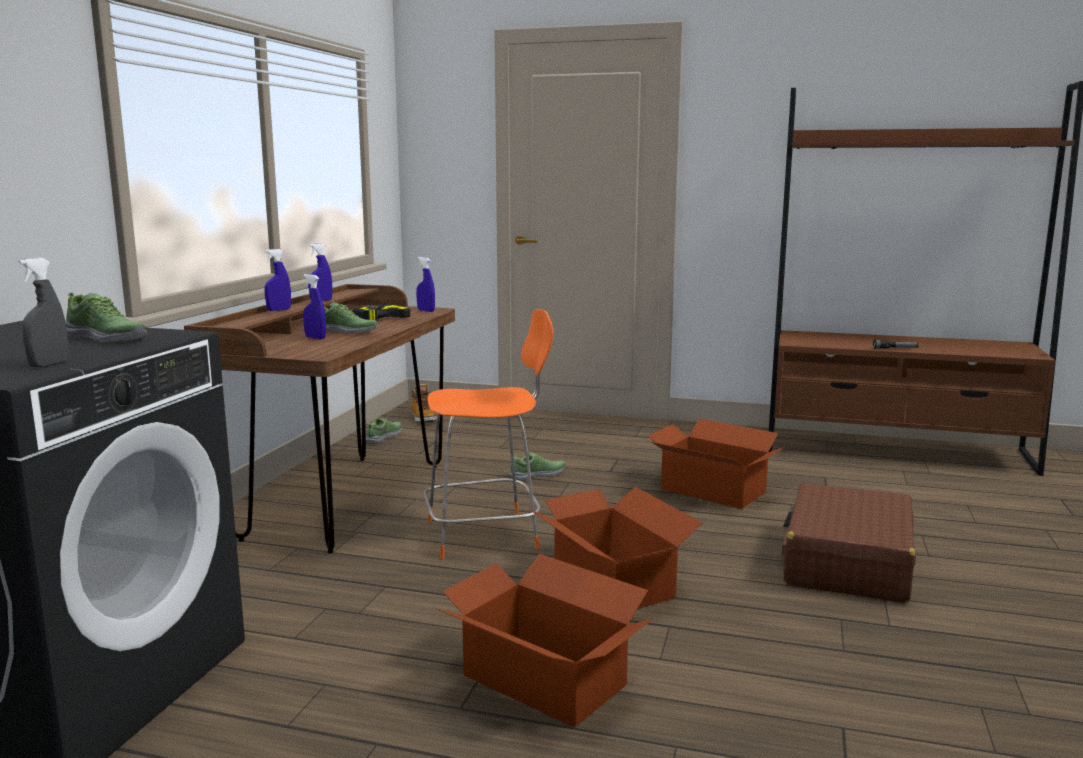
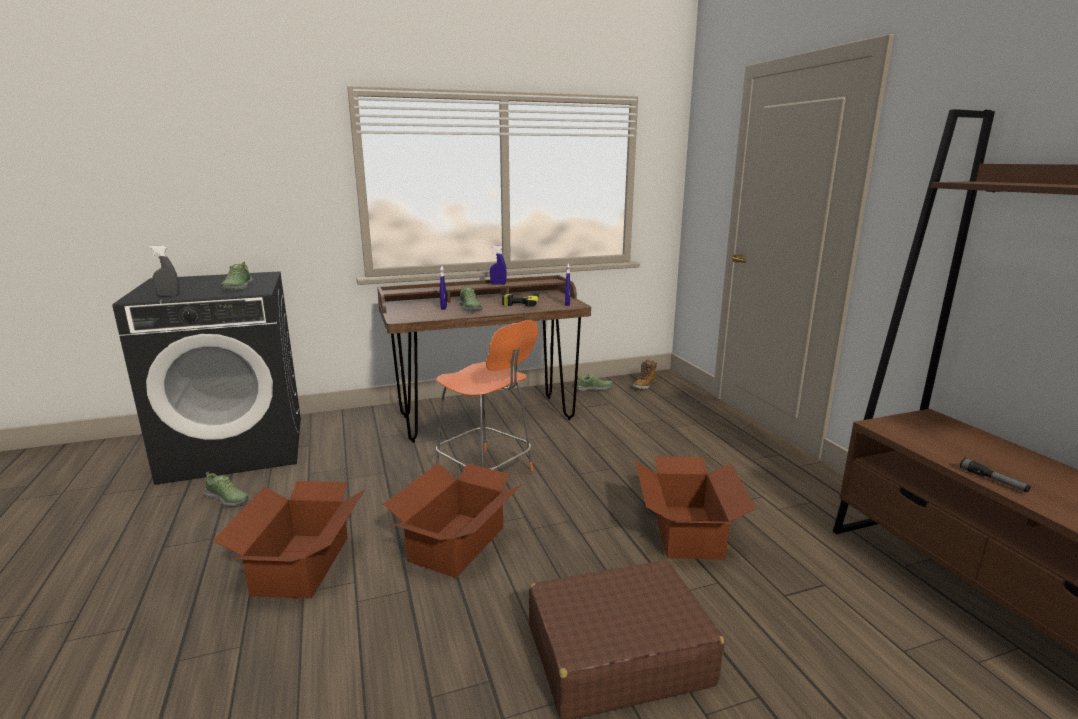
camera: 55 degrees right, 5 degrees up
blue spray bottle [264,249,291,311] -> none
shoe [509,452,565,481] -> shoe moved to [204,472,249,506]

